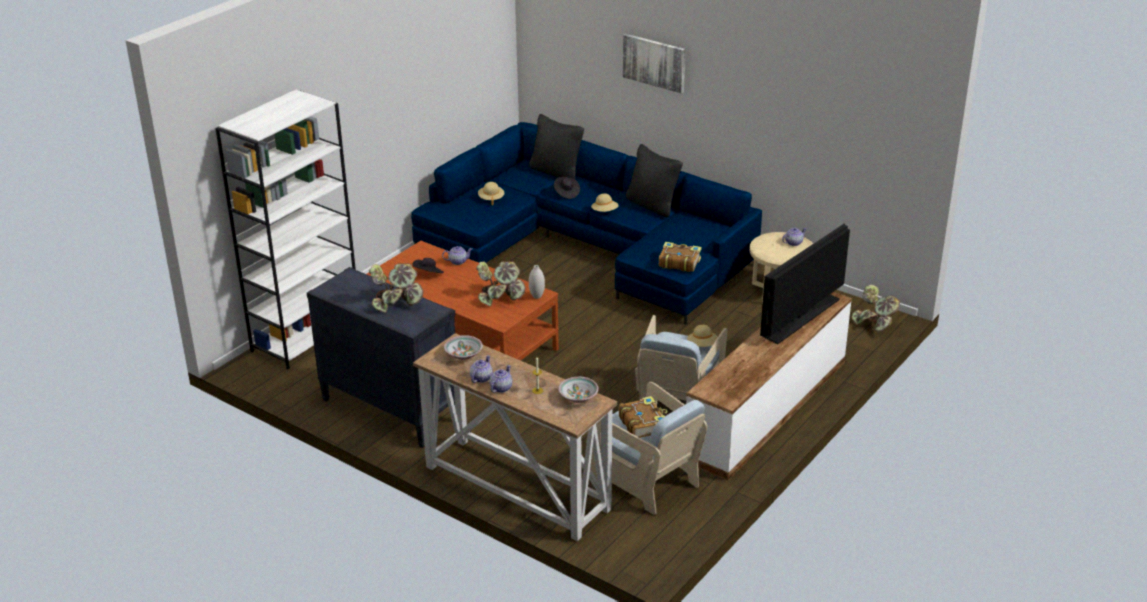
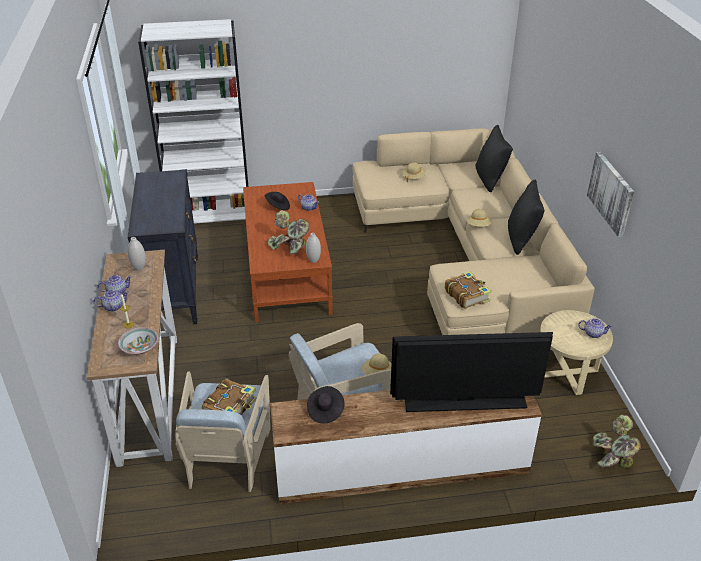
camera: 45 degrees right, 5 degrees up
potted plant [369,263,423,313] -> none
blue sofa [411,122,762,325] -> beige sofa [352,128,595,335]
bowl [444,335,483,360] -> white vase [127,237,146,271]
black hat [554,177,580,199] -> black hat moved to [307,386,344,423]
picture [623,34,685,93] -> picture moved to [587,152,634,237]

